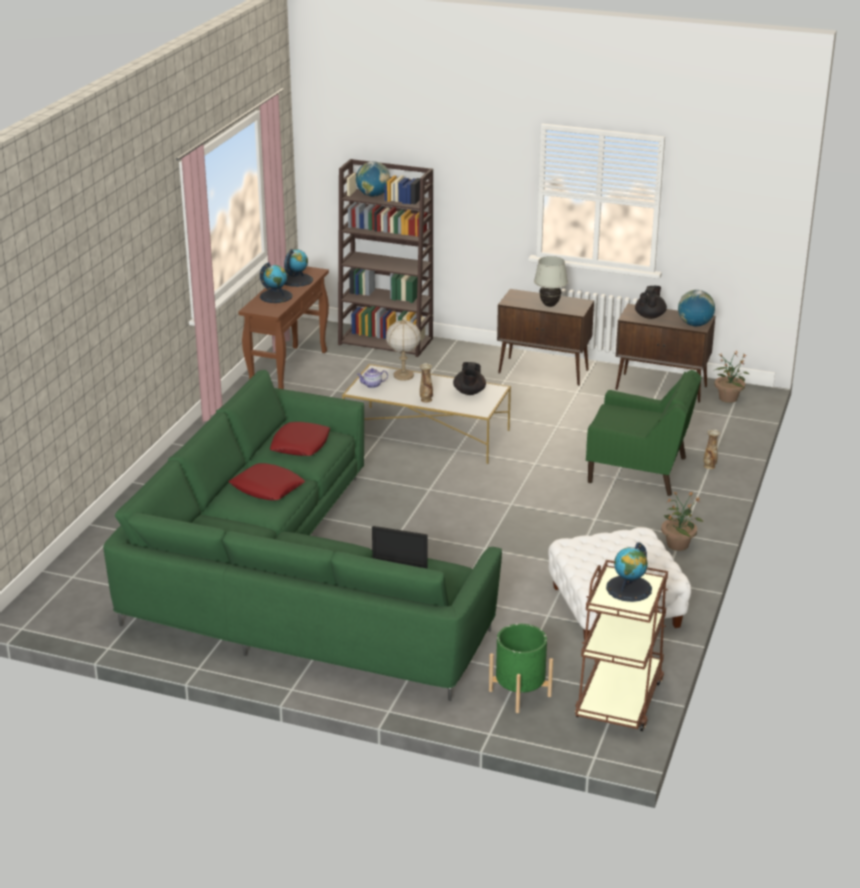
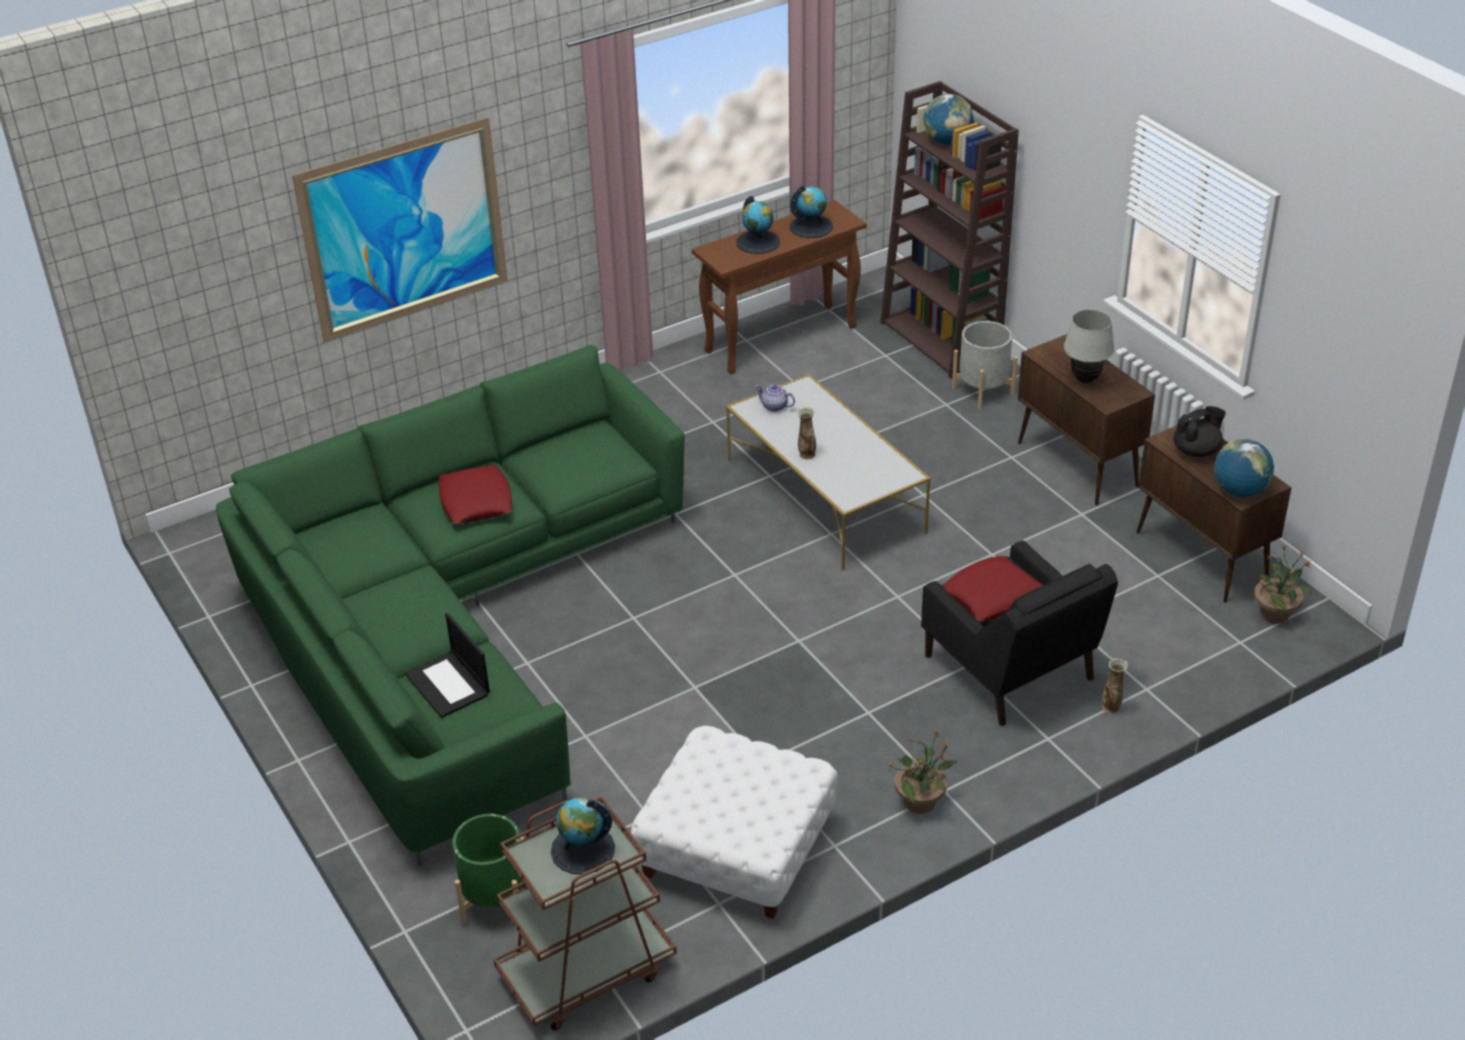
camera: 40 degrees right, 10 degrees up
red pillow [270,422,330,456] -> red pillow moved to [942,556,1043,622]
table lamp [386,319,421,381] -> none
black teapot [453,362,486,395] -> none
green armchair [586,370,701,496] -> black armchair [921,540,1118,726]
none -> picture [292,117,508,342]
none -> grey planter [952,321,1018,409]

